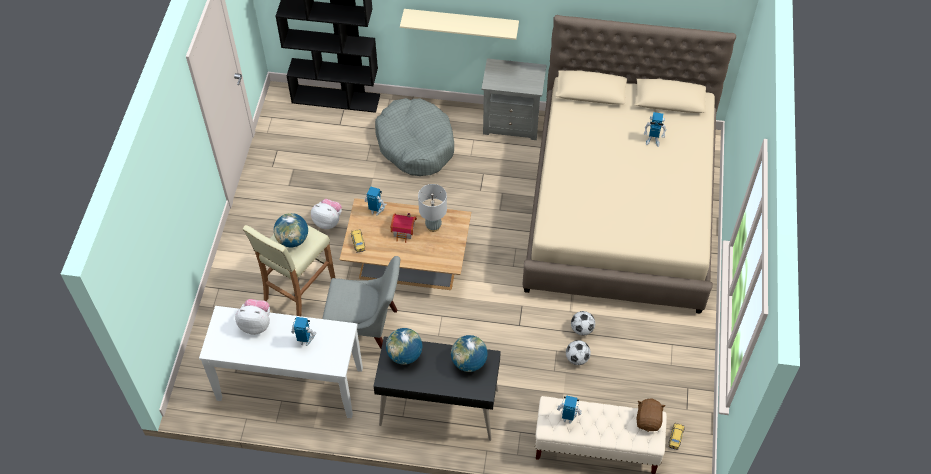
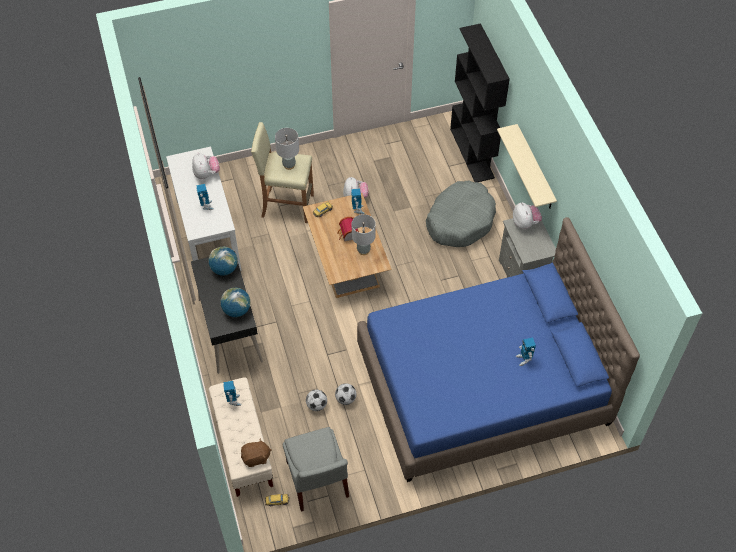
camera: 65 degrees right, 0 degrees up
globe [274,213,308,247] -> grey table lamp [275,128,299,170]
grey chair [322,256,401,349] -> grey chair moved to [283,427,349,511]
beige bed [523,15,736,314] -> blue bed [357,217,640,482]
none -> plush toy [513,202,542,229]

